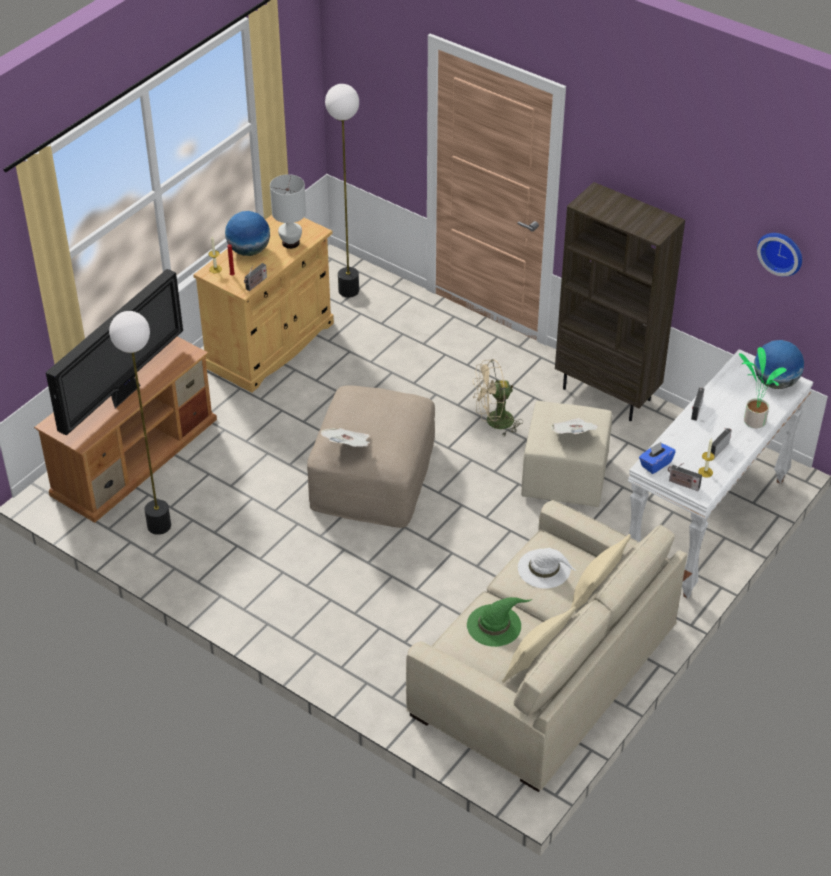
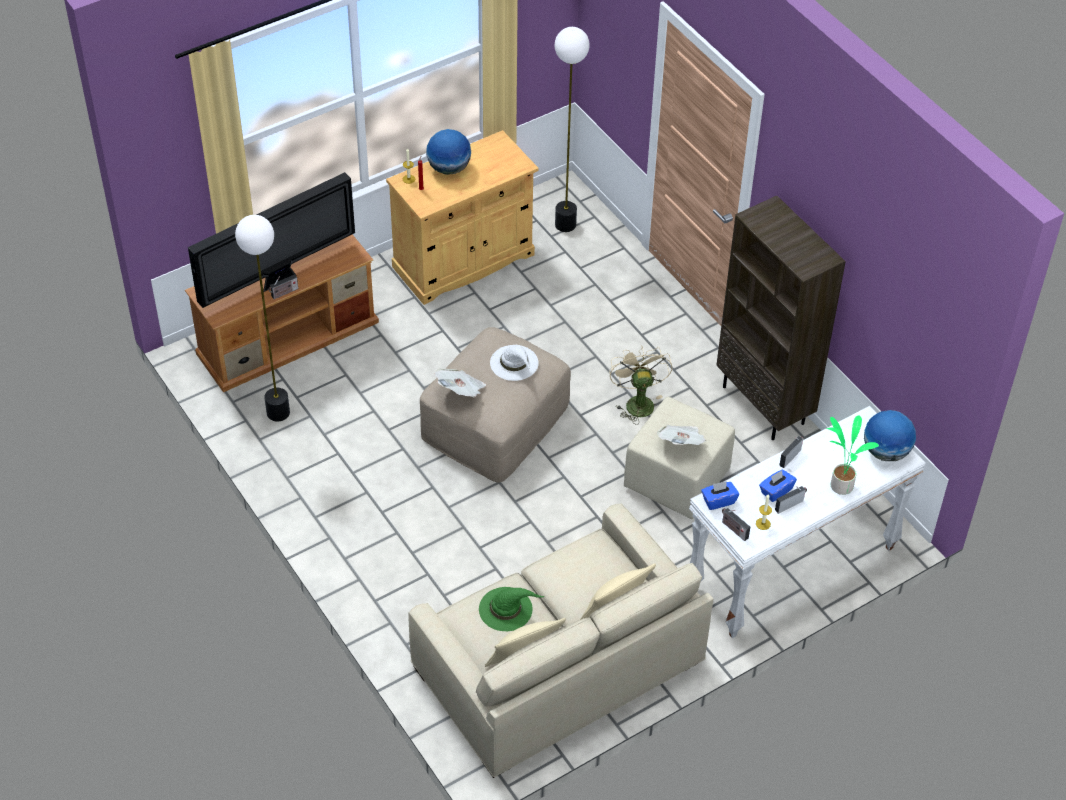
camera: 20 degrees right, 5 degrees up
radio [244,263,267,291] -> radio moved to [268,275,298,299]
white table lamp [270,174,306,249] -> none
beige fan [473,359,523,436] -> beige fan turned 75 degrees clockwise [610,346,672,424]
white hat [518,548,577,589] -> white hat moved to [490,345,539,381]
wall clock [757,233,802,276] -> none
none -> blue tissue box [759,470,797,502]

